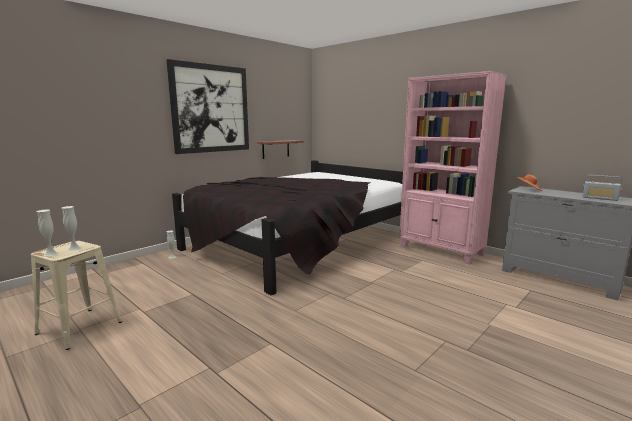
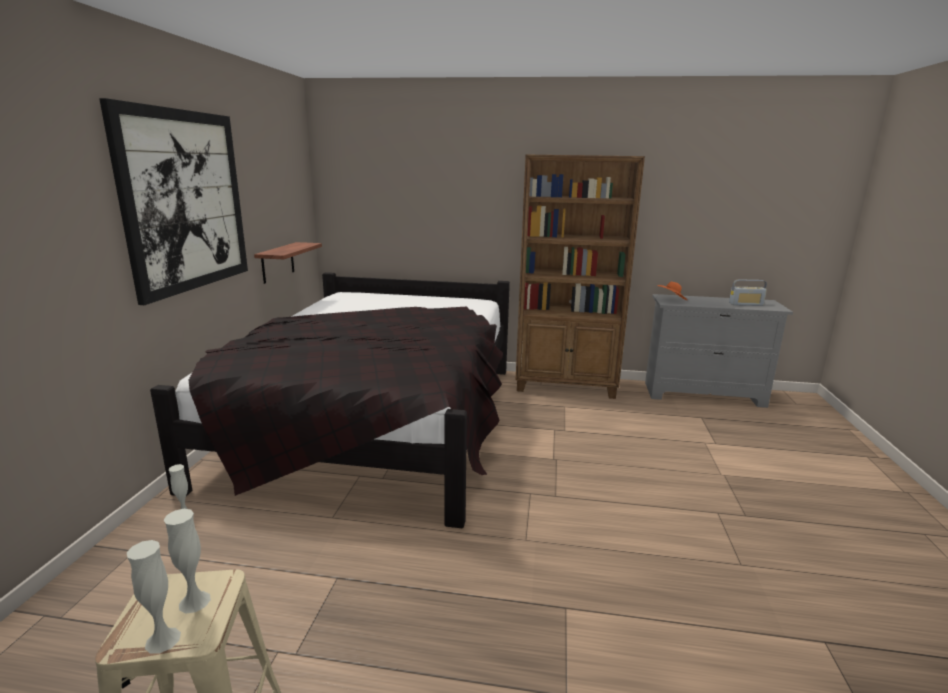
camera: 35 degrees left, 5 degrees up
pink bookcase [399,71,507,264] -> brown bookcase [516,155,645,399]

